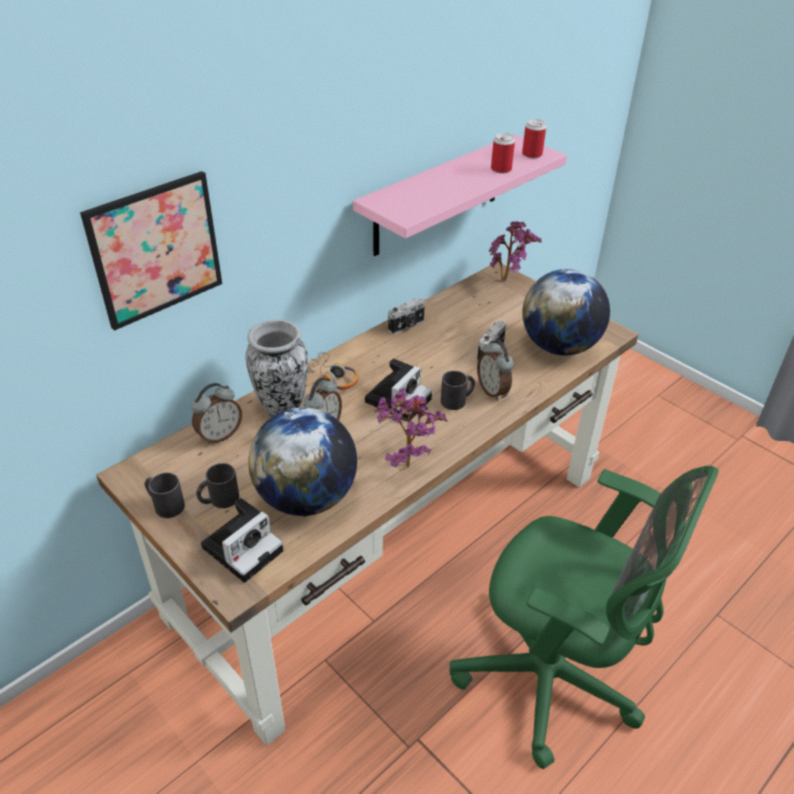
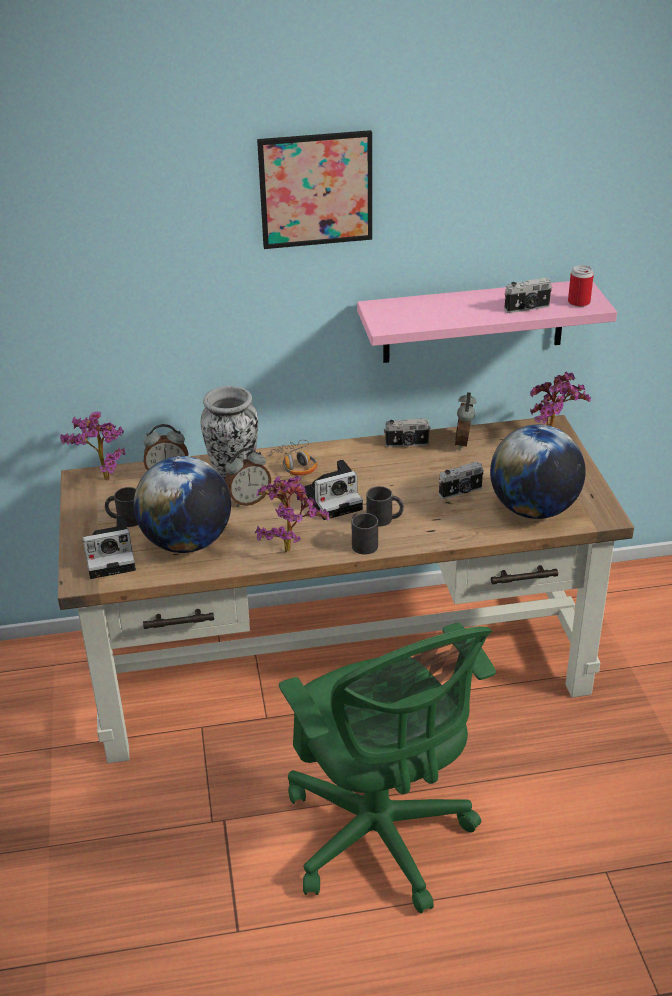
camera: 35 degrees right, 5 degrees down
picture [80,171,222,331] -> picture moved to [257,130,372,249]
black mug [145,472,185,518] -> black mug moved to [352,513,378,555]
alarm clock [477,340,514,401] -> alarm clock moved to [455,392,476,450]
can [491,133,515,174] -> camera [504,278,552,313]
none -> potted plant [60,411,126,480]

